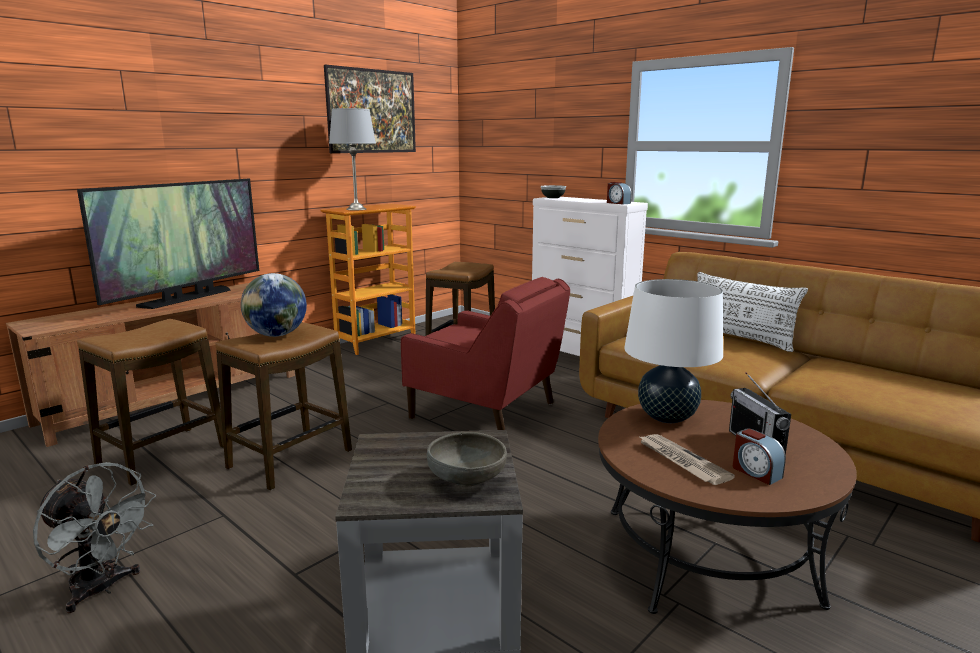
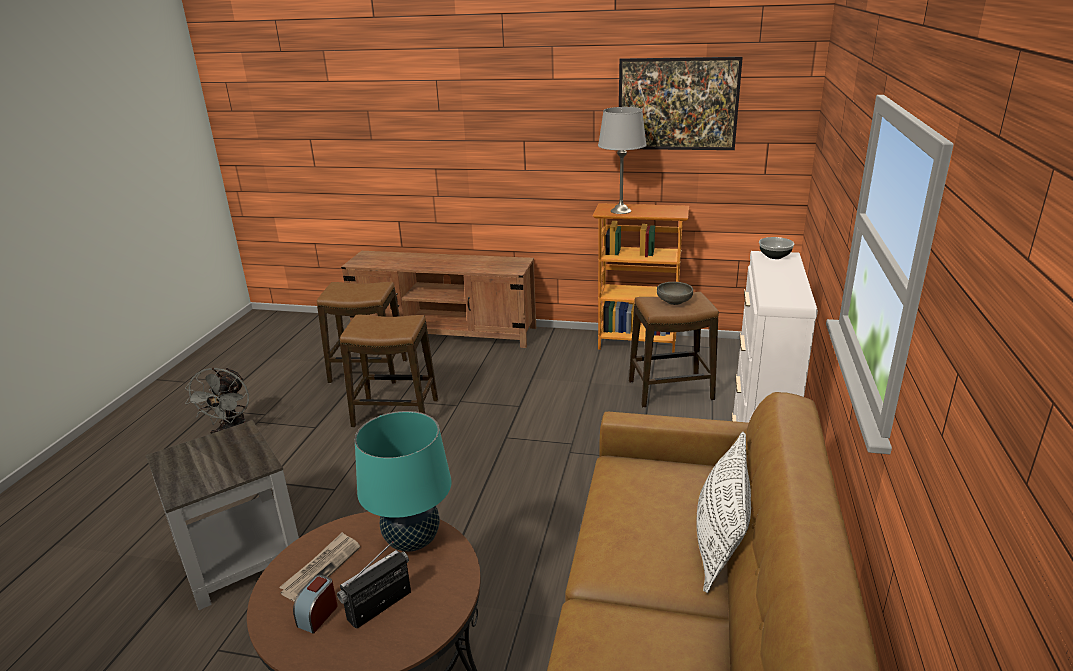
camera: 60 degrees right, 10 degrees up
television [77,179,259,309] -> none
globe [241,273,307,337] -> none
red armchair [401,277,570,430] -> none
grey bowl [427,432,507,487] -> grey bowl moved to [657,282,693,305]
alarm clock [607,182,631,205] -> none
white table lamp [624,279,723,423] -> turquoise table lamp [355,411,452,552]

